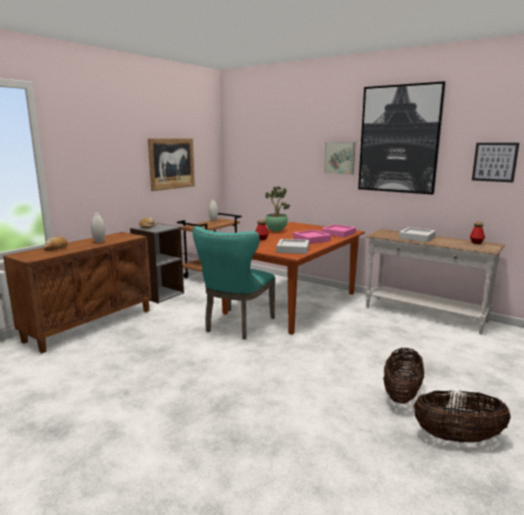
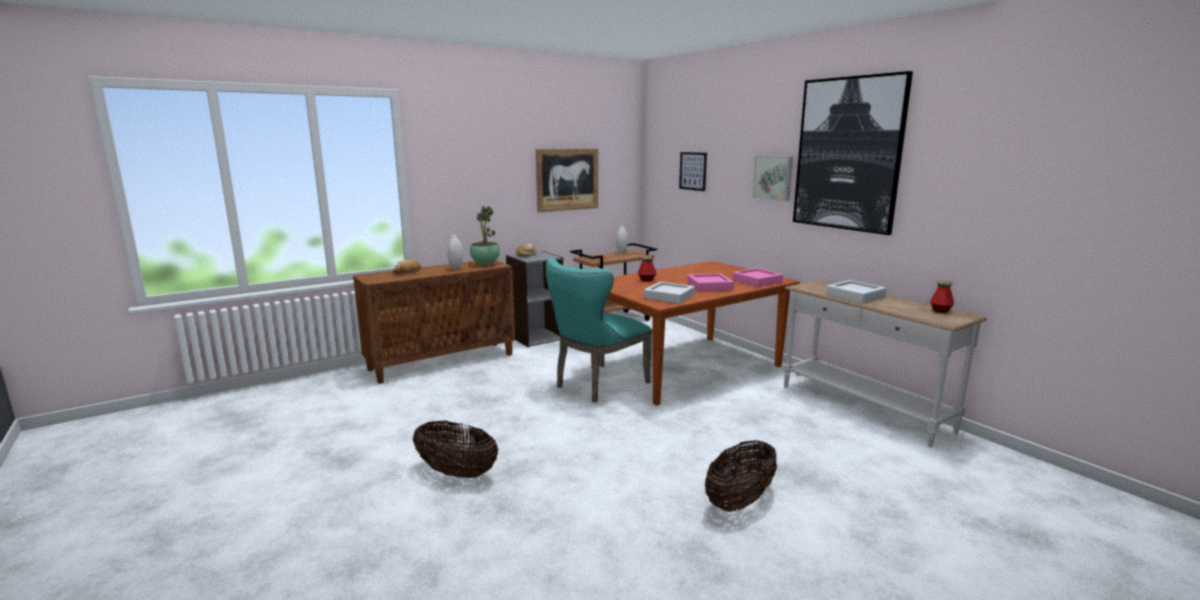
camera: 20 degrees right, 0 degrees up
potted plant [265,186,290,232] -> potted plant moved to [470,206,500,265]
basket [413,390,511,443] -> basket moved to [413,421,498,478]
picture [472,143,519,182] -> picture moved to [679,152,707,191]

